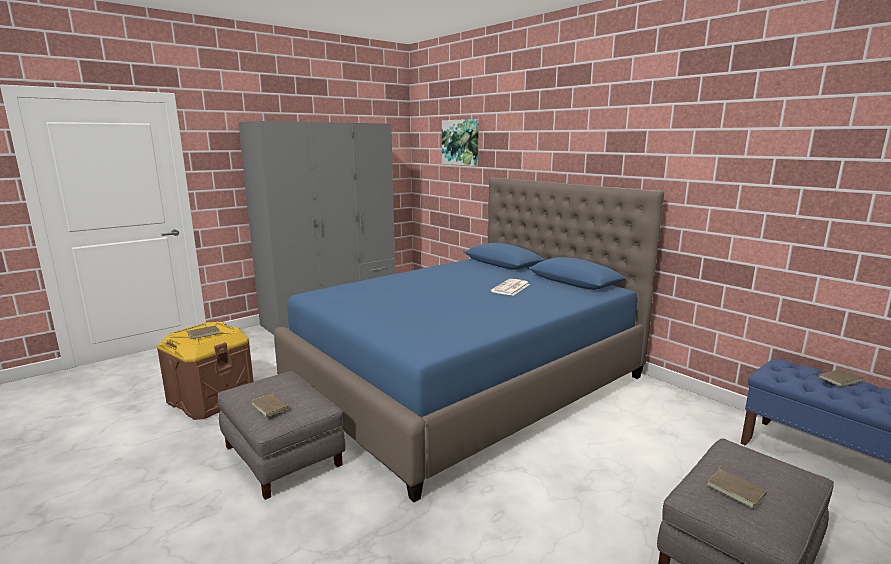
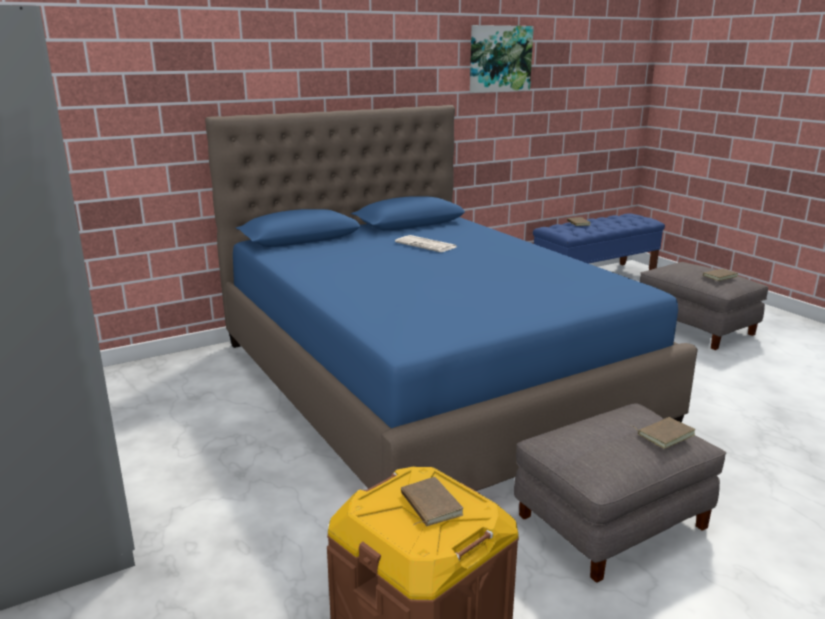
camera: 80 degrees left, 5 degrees up
picture [442,119,479,166] -> picture moved to [470,25,534,93]

